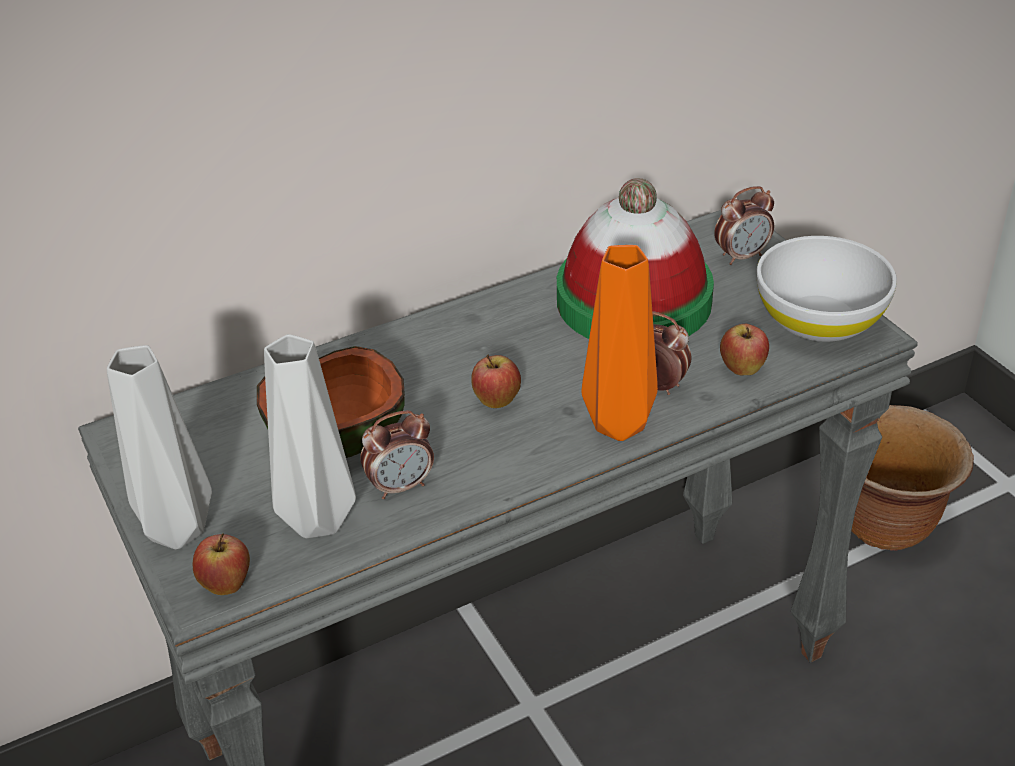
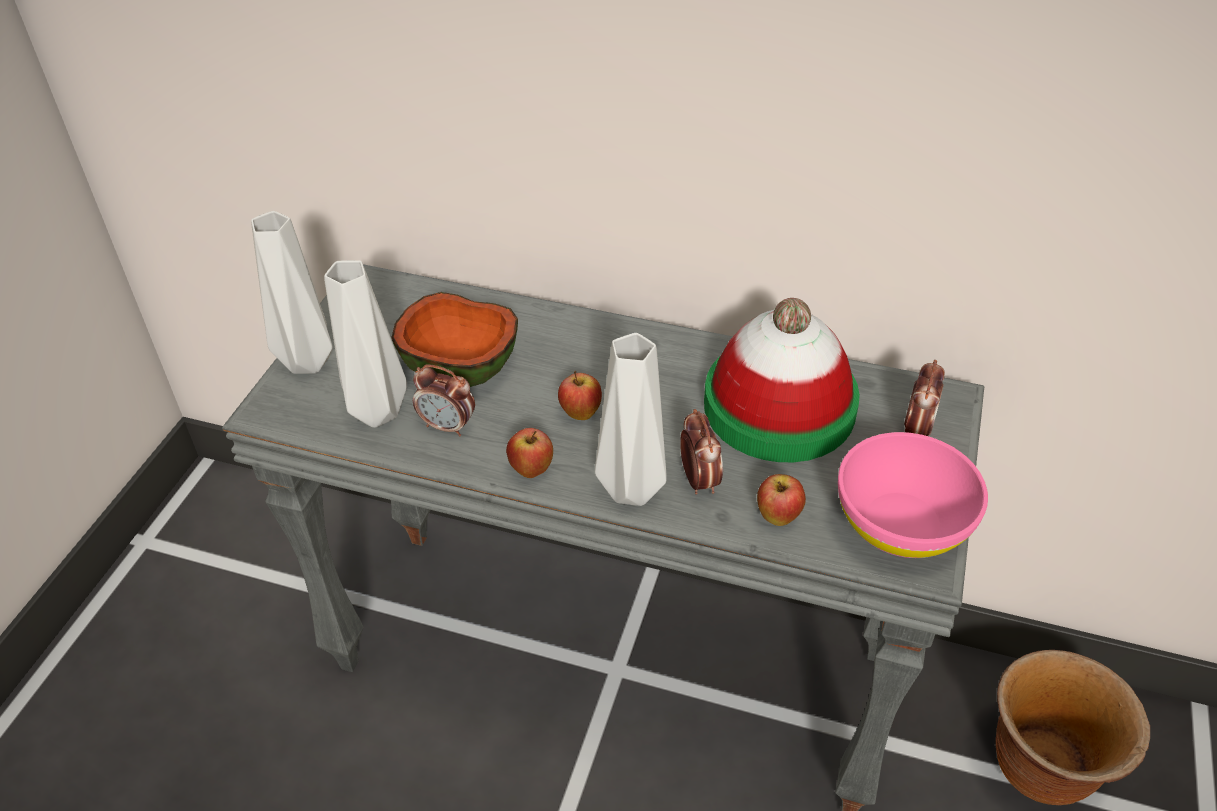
camera: 45 degrees right, 5 degrees up
apple [193,533,250,595] -> apple moved to [506,428,553,478]
orange vase [581,245,658,441] -> grey vase [595,333,667,506]
alarm clock [714,186,774,265] -> alarm clock turned 90 degrees counterclockwise [904,360,945,436]
white bowl [757,236,897,342] -> pink bowl [838,432,988,558]

